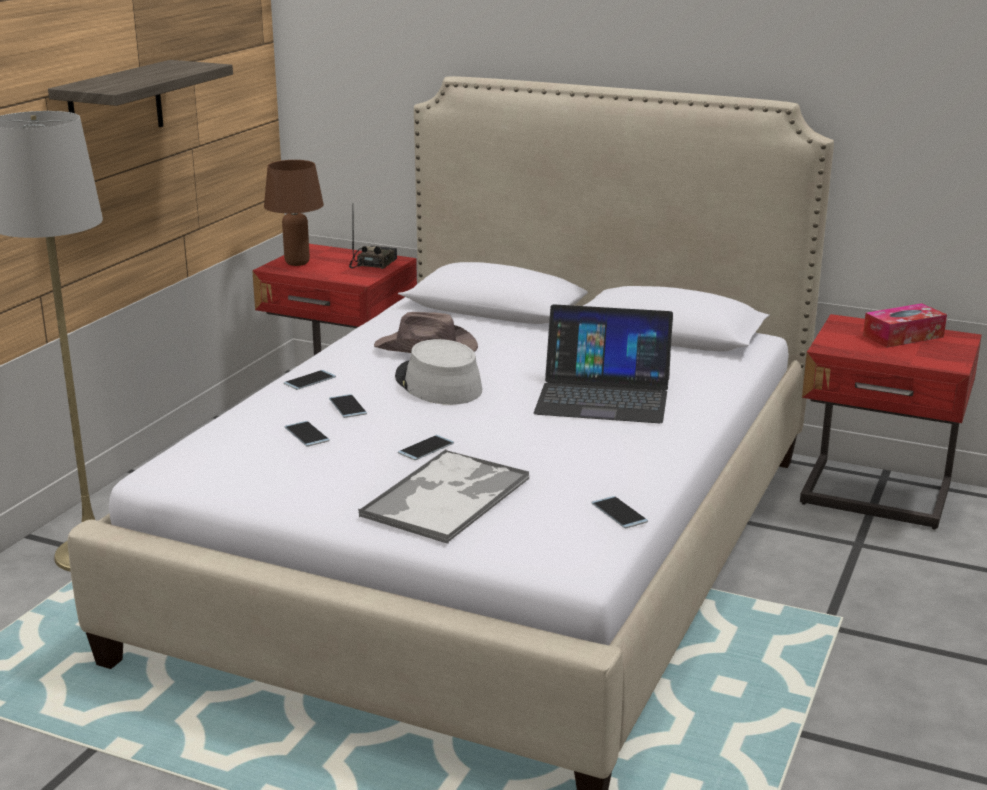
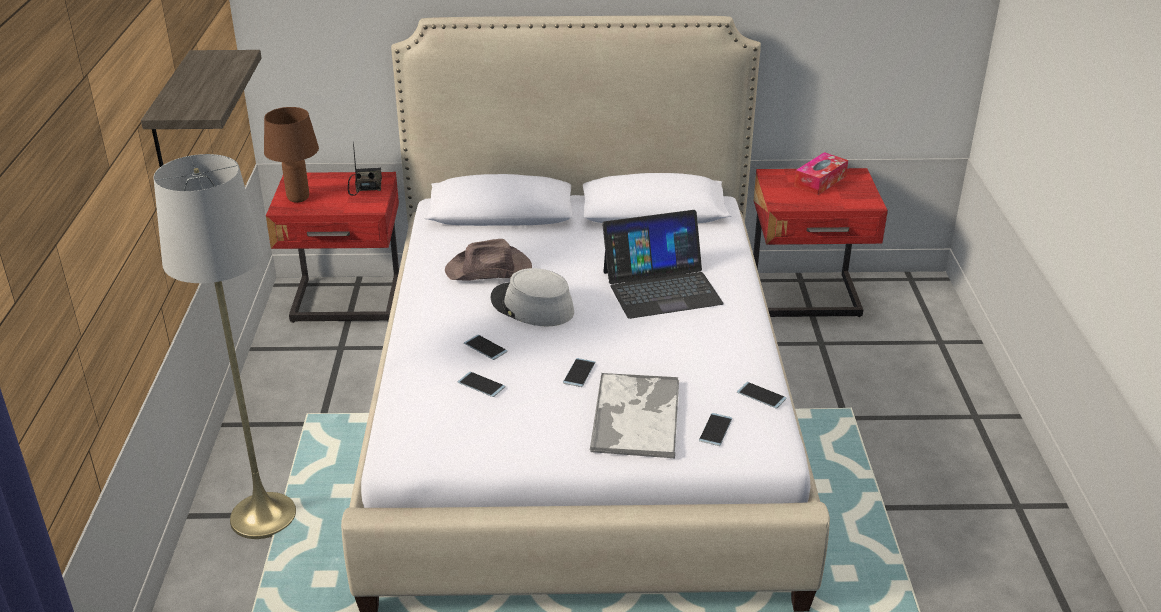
camera: 25 degrees left, 10 degrees up
phone [284,370,336,390] -> phone moved to [699,413,732,446]

